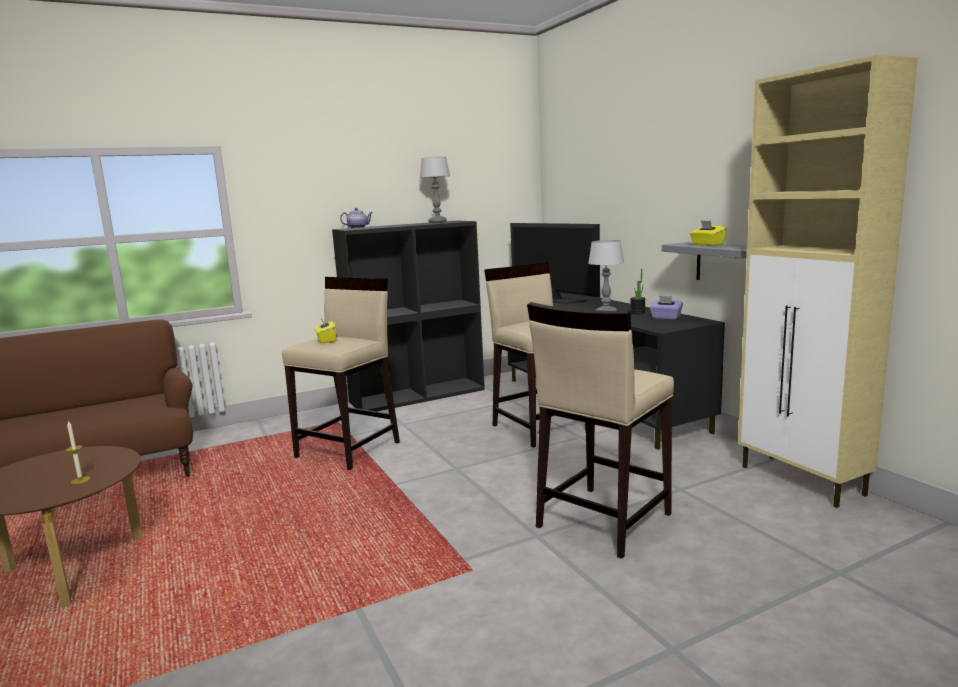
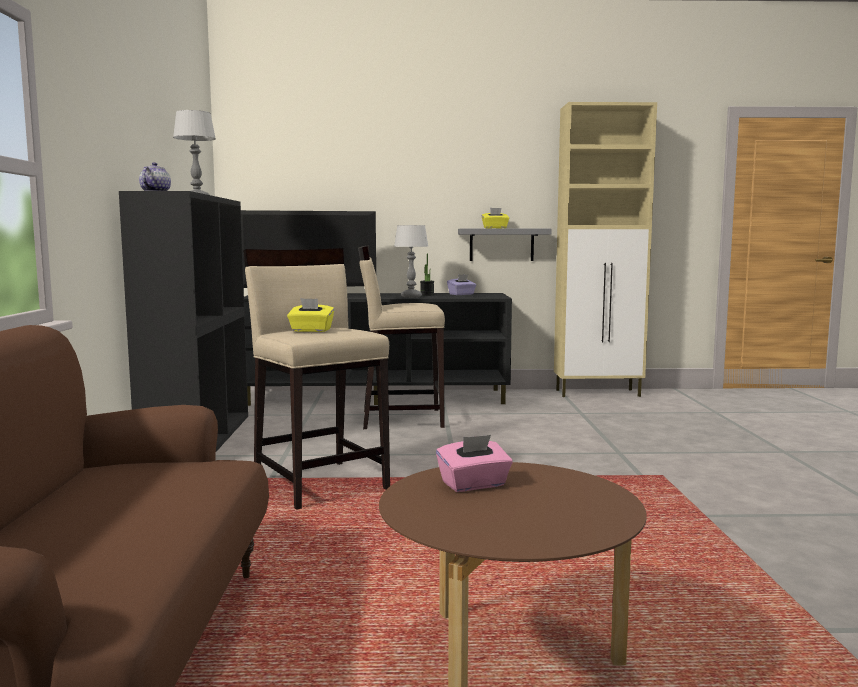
camera: 65 degrees left, 5 degrees down
candle [66,421,91,484] -> none
beige stool [527,302,674,559] -> none
none -> pink tissue box [436,435,513,492]

